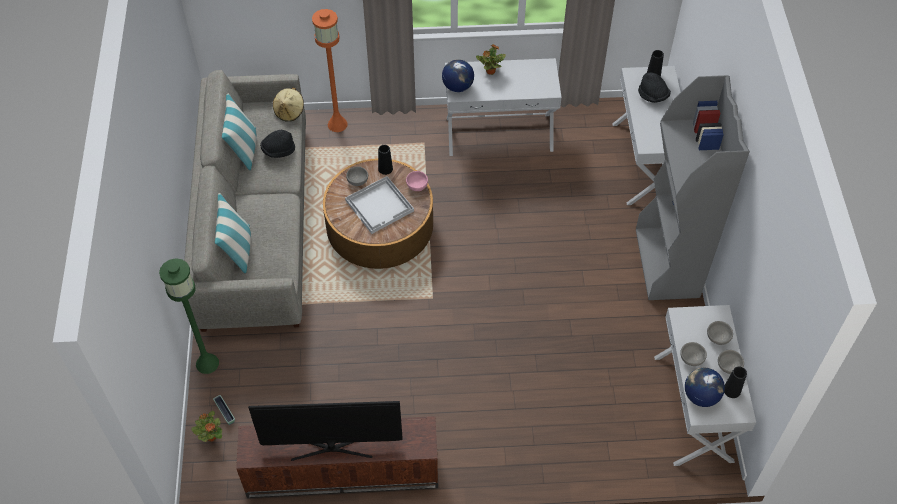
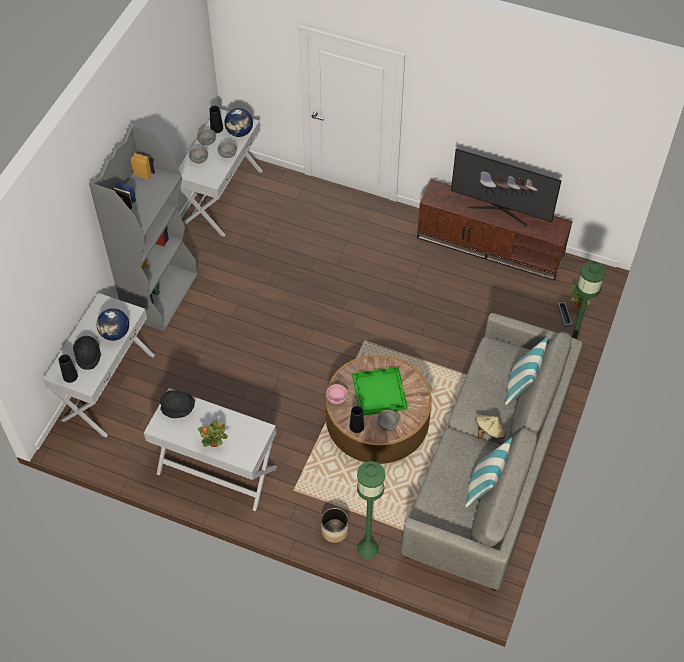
camera: 155 degrees left, 0 degrees up
black hat [260,130,295,158] -> black hat moved to [160,390,195,418]
beige hat [273,87,304,122] -> beige hat moved to [476,414,506,439]
orange floor lamp [312,9,348,132] -> green floor lamp [357,461,386,559]
white tray [345,176,414,234] -> green tray [352,367,408,416]
globe [442,59,474,92] -> globe moved to [97,308,129,341]
none -> planter [321,508,349,543]

